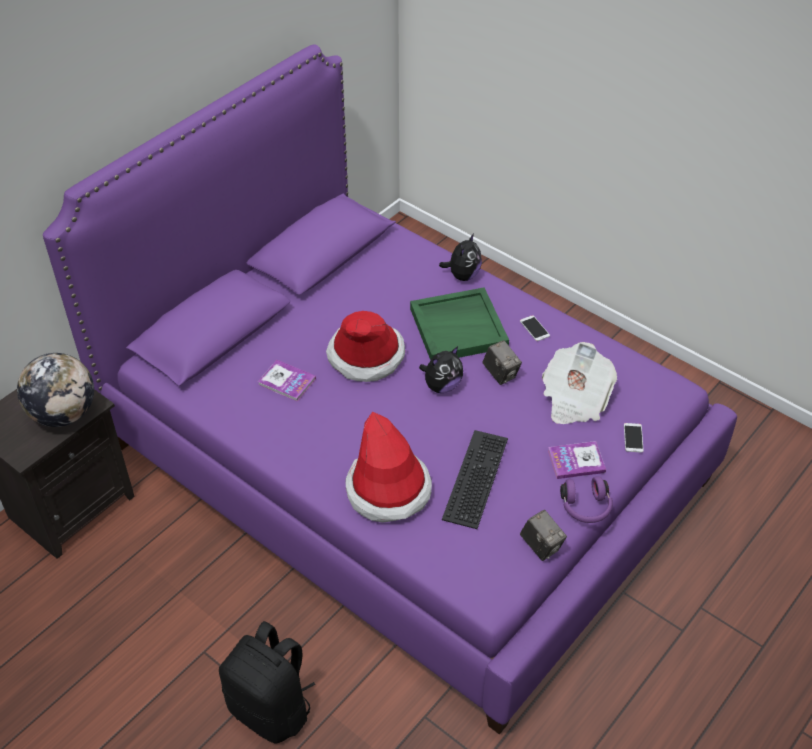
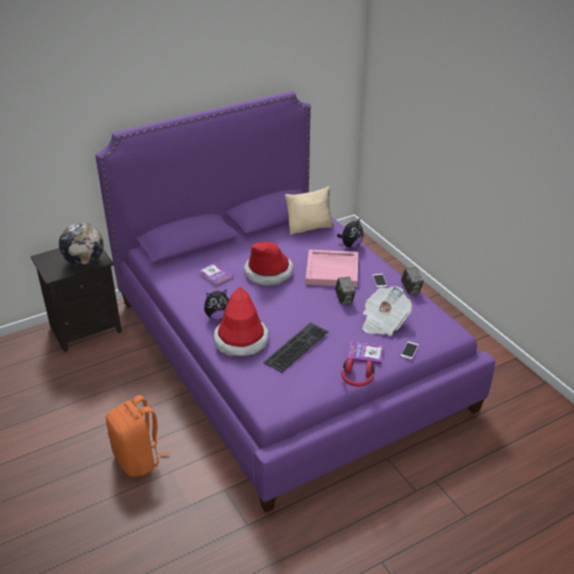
camera: 20 degrees right, 10 degrees down
black backpack [219,621,315,744] -> orange backpack [106,395,169,477]
green tray [410,287,509,360] -> pink tray [305,250,358,287]
plush toy [419,346,463,393] -> plush toy moved to [204,290,229,320]
camera [520,510,567,561] -> camera moved to [401,267,424,294]
purple headphones [560,476,613,523] -> red headphones [341,358,375,387]
none -> beige pillow [285,186,334,235]

